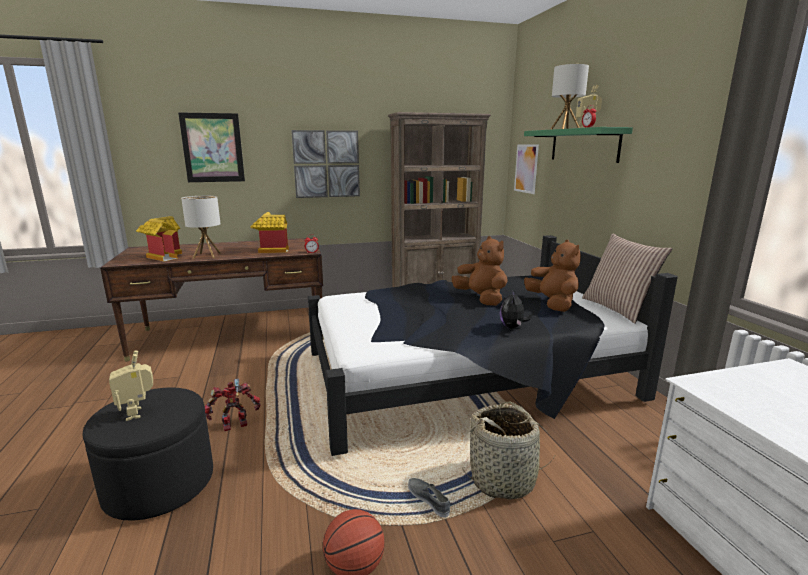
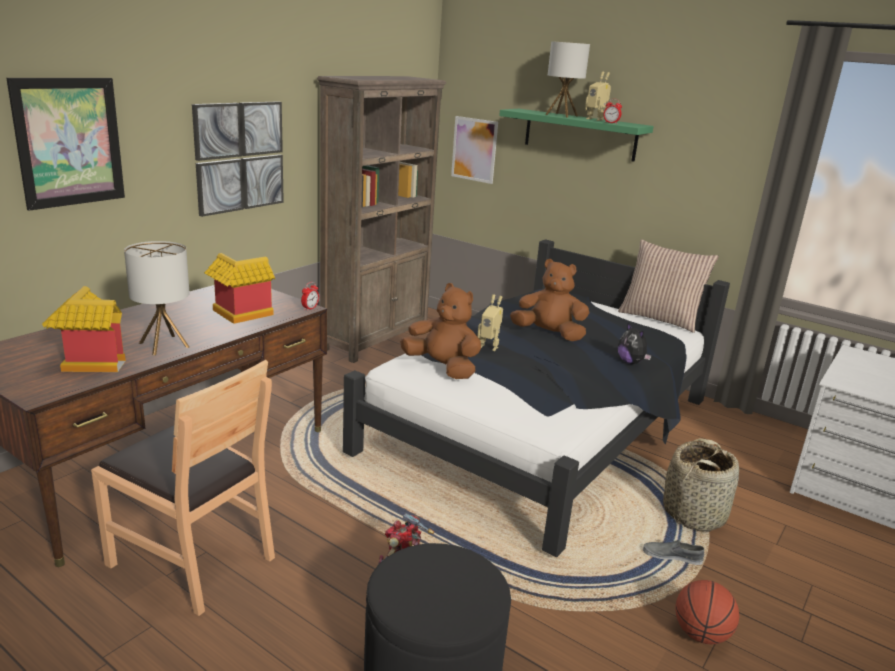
camera: 40 degrees left, 5 degrees up
toy robot [109,350,153,421] -> toy robot moved to [477,294,503,351]
brown plush toy [524,240,581,312] -> brown plush toy moved to [400,283,481,379]
none -> brown chair [91,360,275,616]

